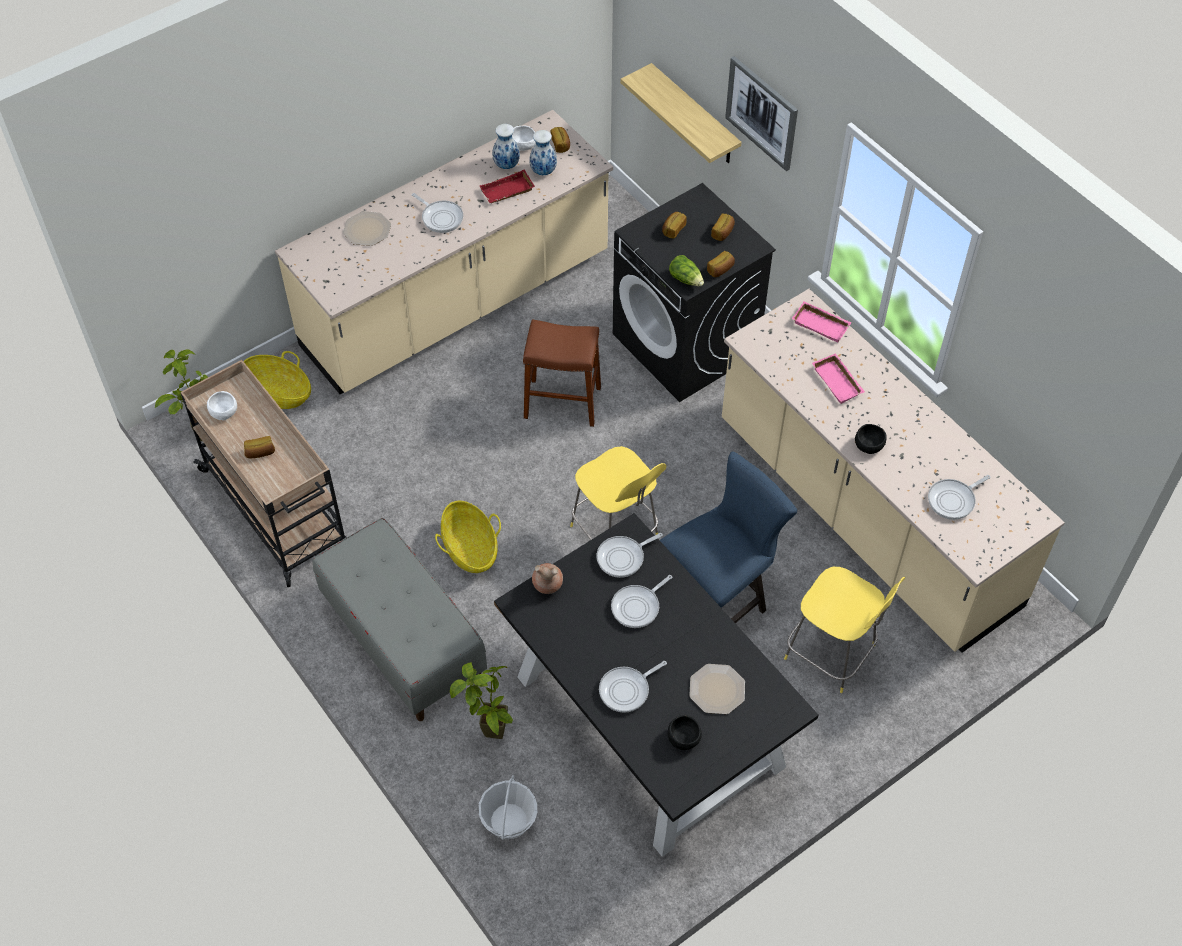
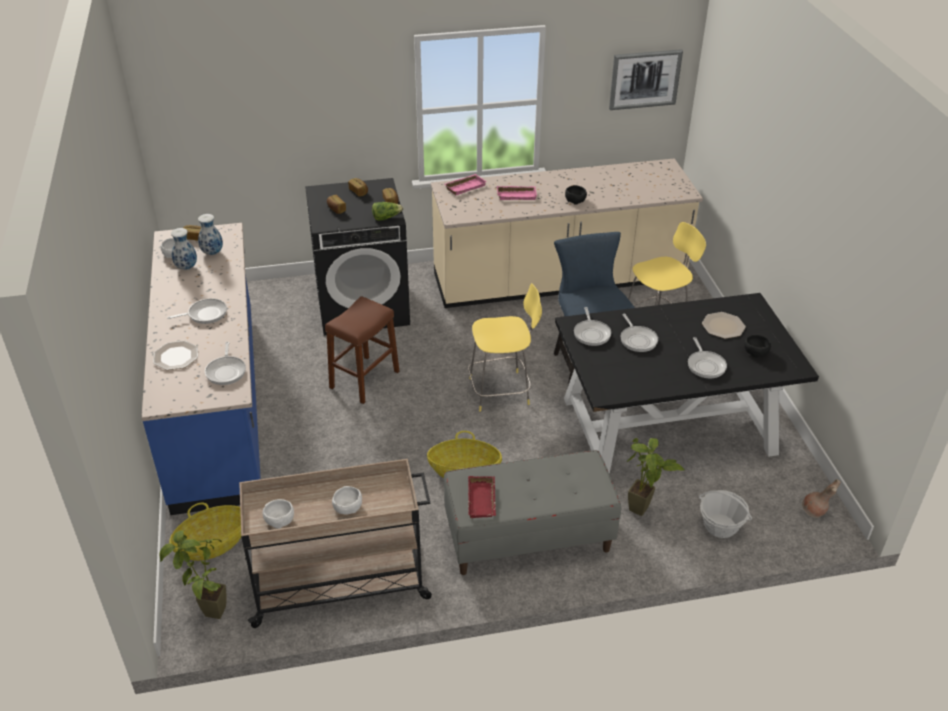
camera: 65 degrees left, 15 degrees down
bread [244,436,275,459] -> white bowl [332,486,362,514]
beige counter [275,110,613,394] -> blue counter [141,223,261,515]
red tray [480,170,535,203] -> red tray moved to [468,476,496,518]
brown vase [532,563,563,594] -> brown vase moved to [802,479,841,518]
shelf [620,63,741,163] -> none
picture [725,56,798,171] -> picture moved to [609,49,683,110]
frying pan [928,475,991,520] -> frying pan moved to [205,342,246,385]

